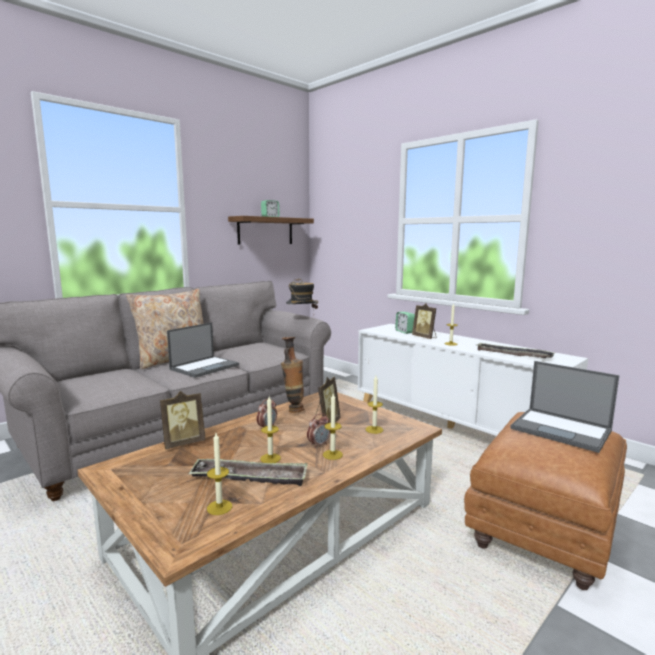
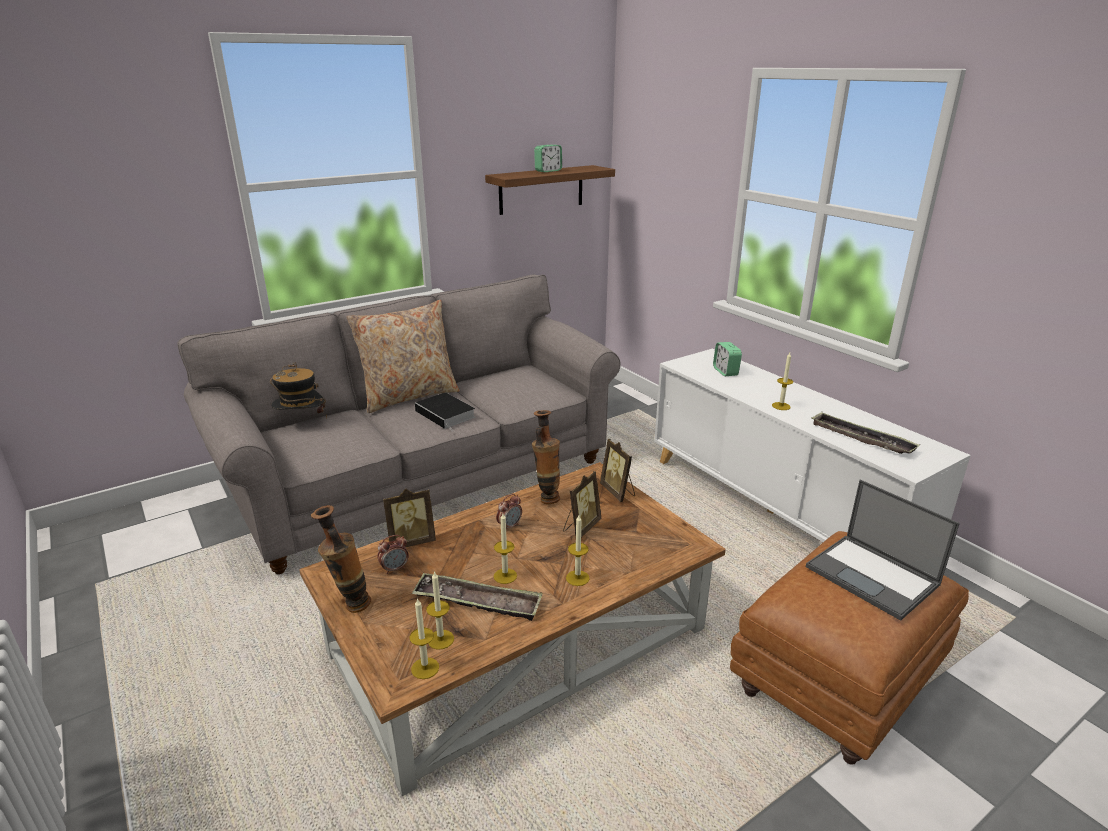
camera: 10 degrees right, 15 degrees up
laptop [167,322,239,378] -> book [415,392,475,431]
hat [286,278,318,309] -> hat moved to [270,362,327,419]
alarm clock [307,413,330,448] -> alarm clock moved to [377,535,409,574]
candle [366,376,383,434] -> candle moved to [410,598,439,679]
picture frame [412,303,436,339] -> picture frame moved to [600,439,635,502]
none -> vase [311,505,371,613]

